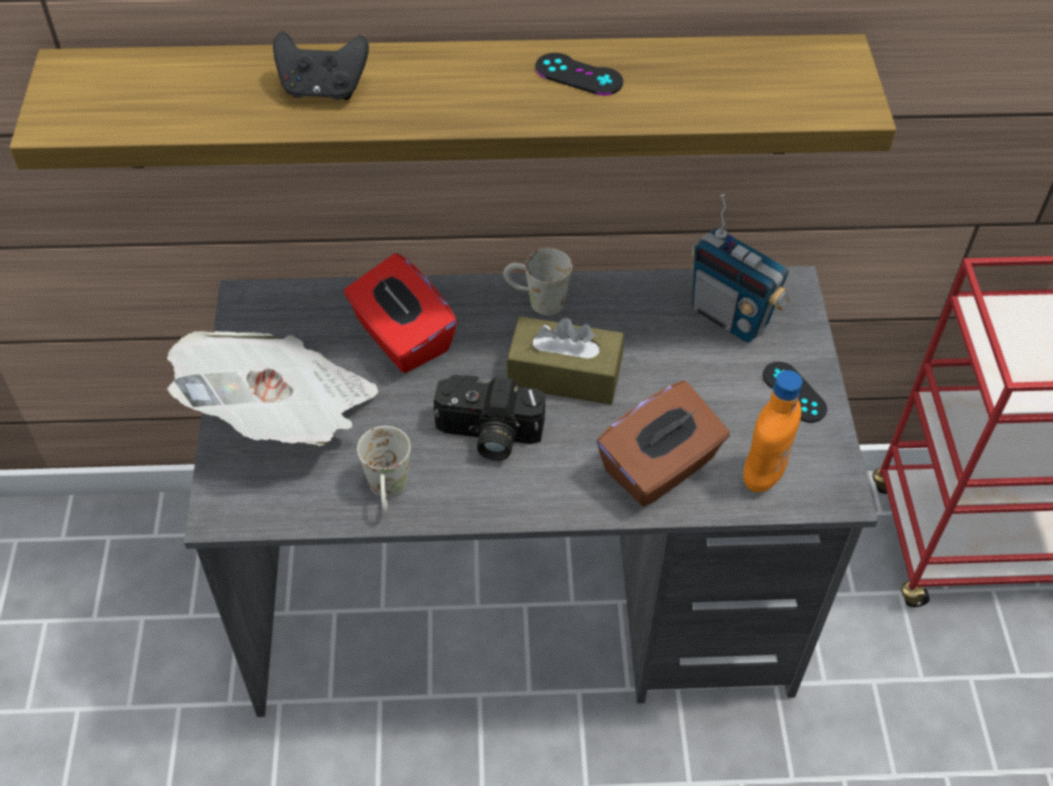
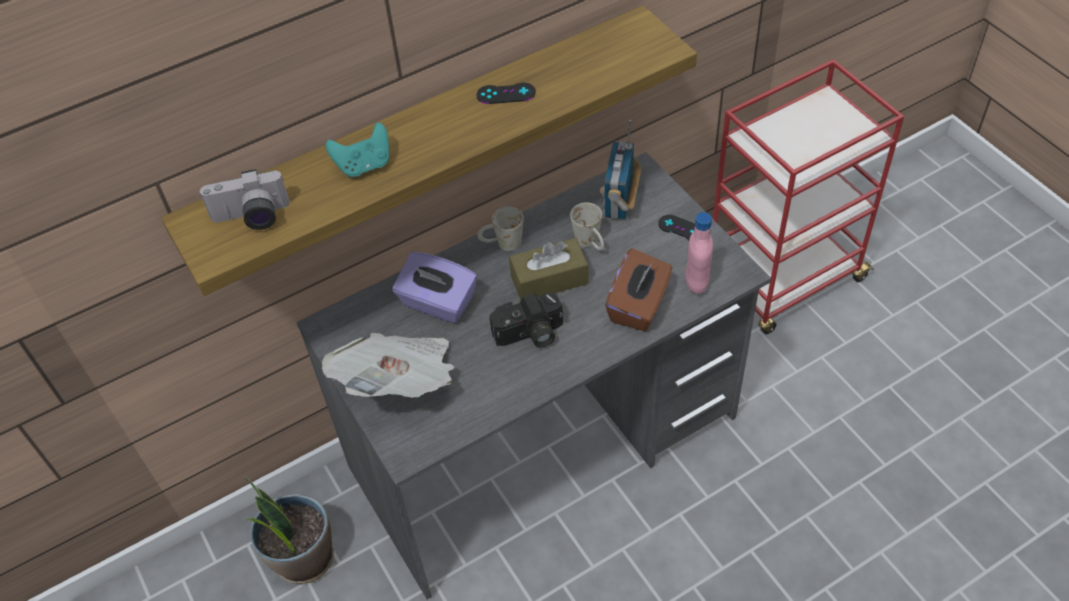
camera: 25 degrees left, 0 degrees up
black game controller [273,31,369,100] -> turquoise game controller [326,123,389,177]
red tissue box [344,253,458,373] -> purple tissue box [393,252,477,323]
white mug [357,426,411,513] -> white mug moved to [570,202,604,250]
radio [690,194,789,343] -> radio turned 90 degrees clockwise [600,120,641,219]
orange bottle [743,370,802,492] -> pink bottle [685,212,713,294]
none -> camera [200,169,290,230]
none -> potted plant [244,476,334,584]

